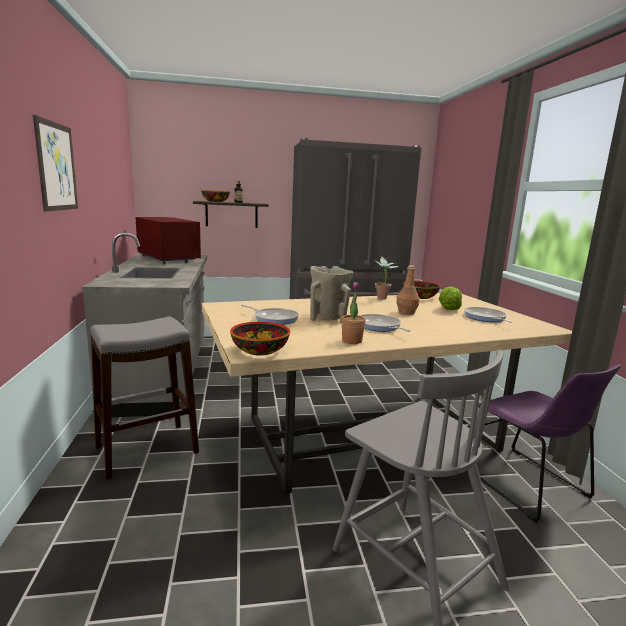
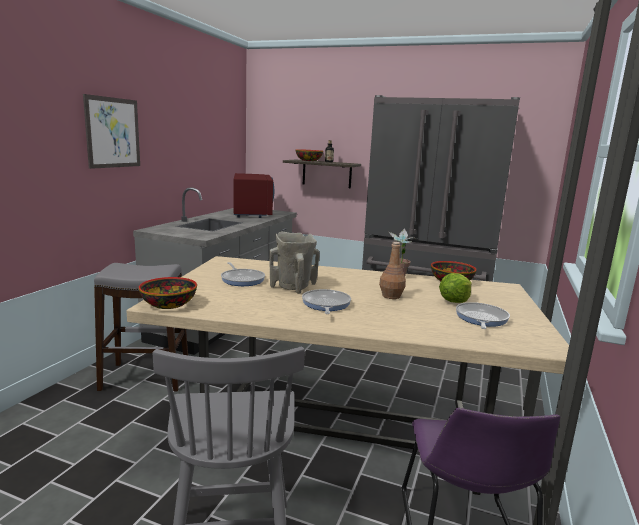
camera: 30 degrees right, 0 degrees up
potted plant [341,282,366,344] -> none

